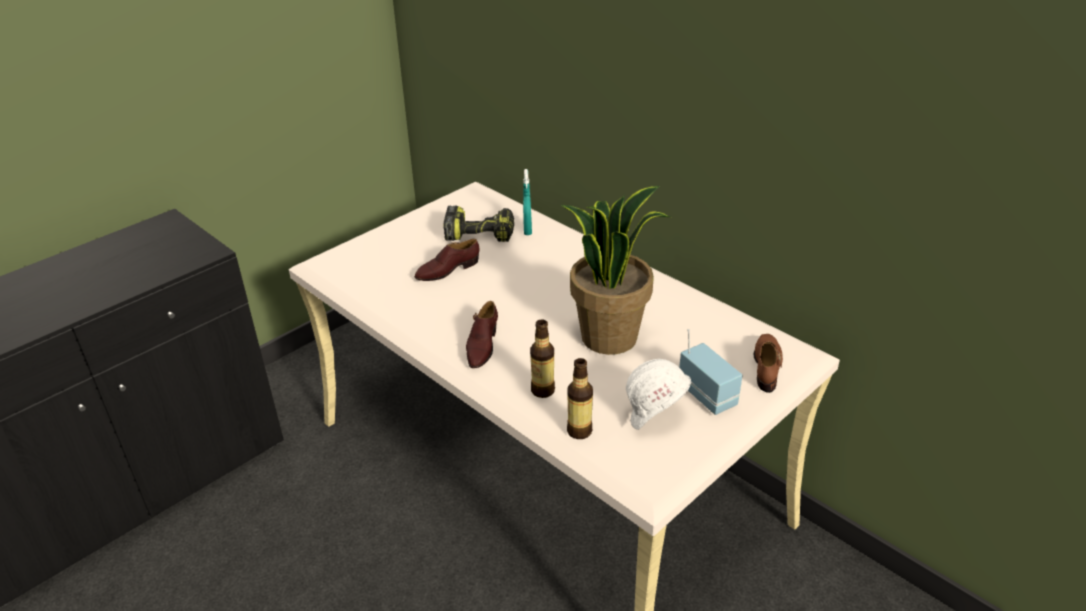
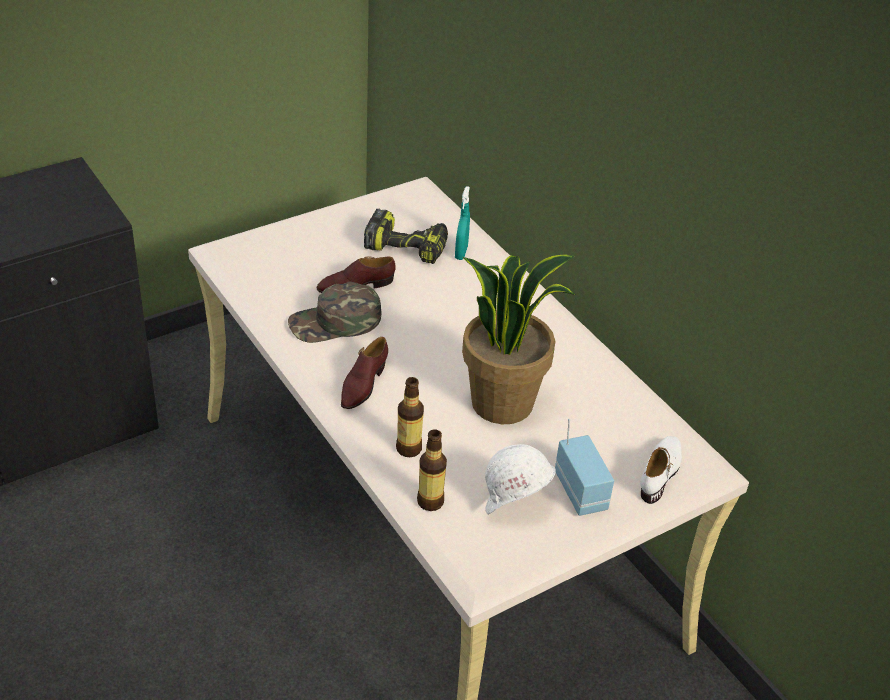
camera: 10 degrees right, 5 degrees up
brown shoe [754,334,783,393] -> white shoe [640,436,682,504]
none -> green cap [288,282,381,343]

